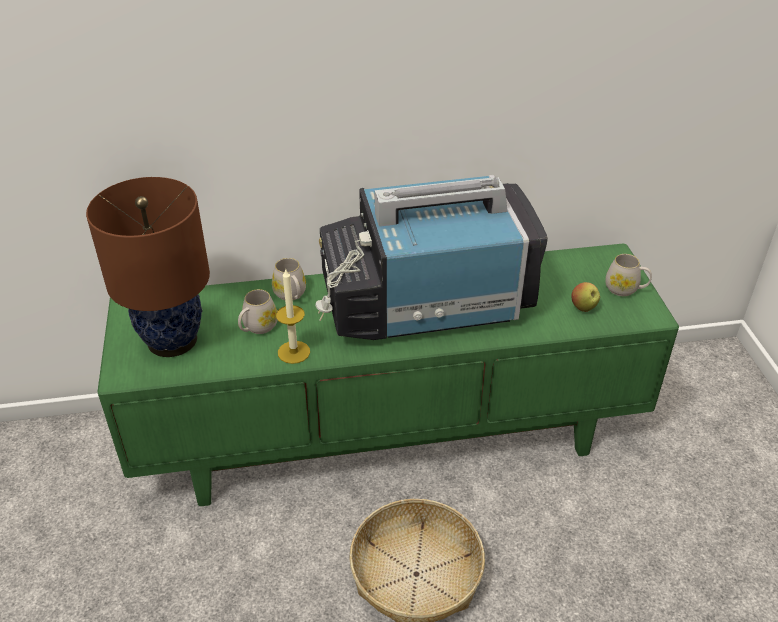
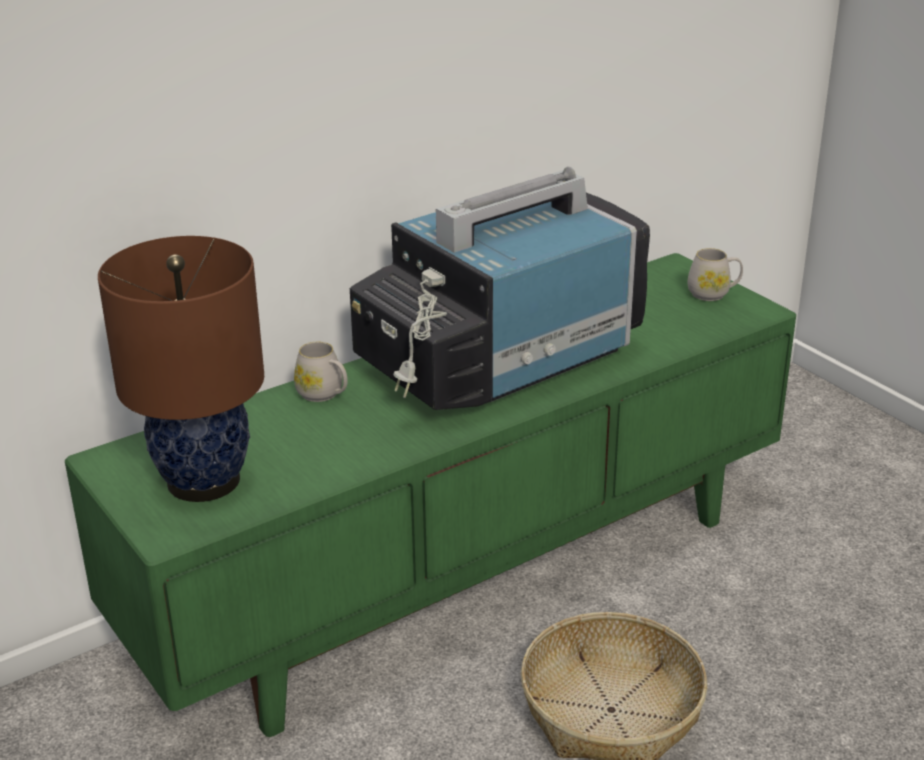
camera: 25 degrees left, 10 degrees down
white mug [238,289,277,334] -> none
candle [276,269,310,364] -> none
apple [571,282,600,312] -> none

